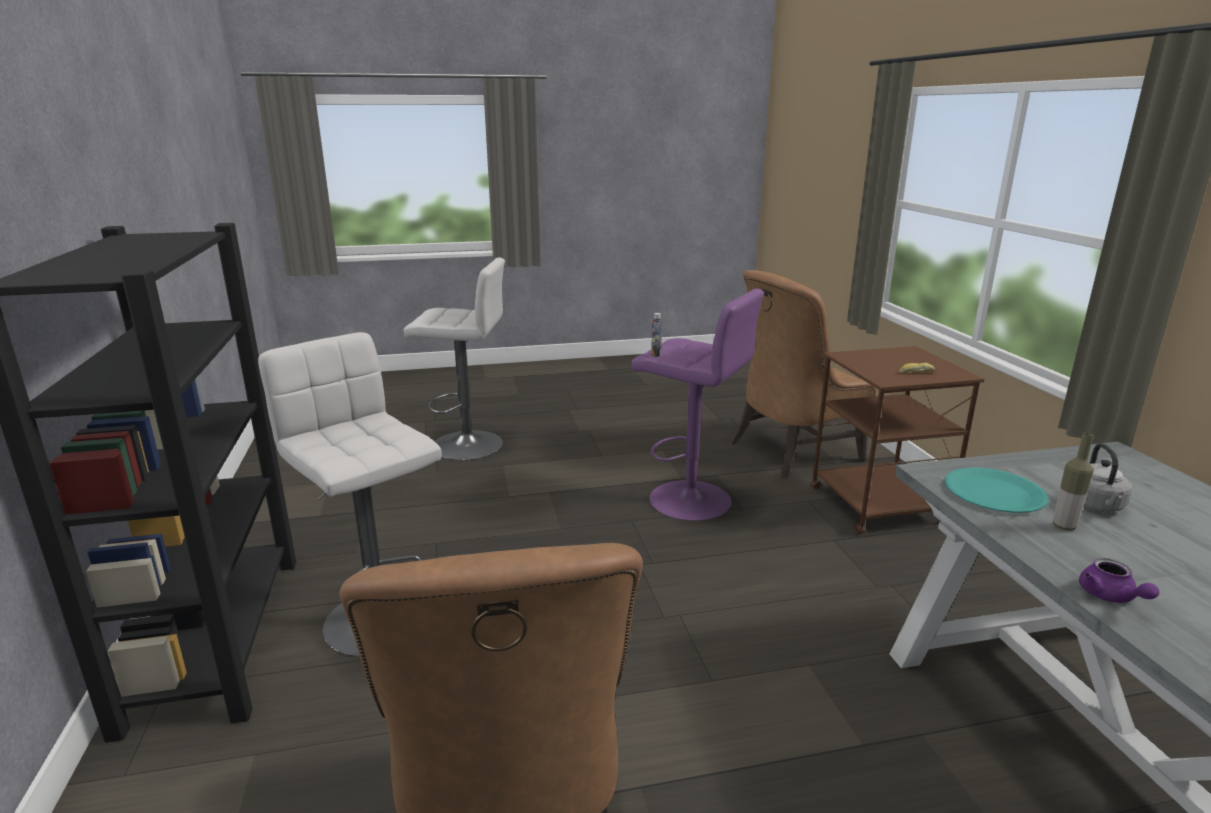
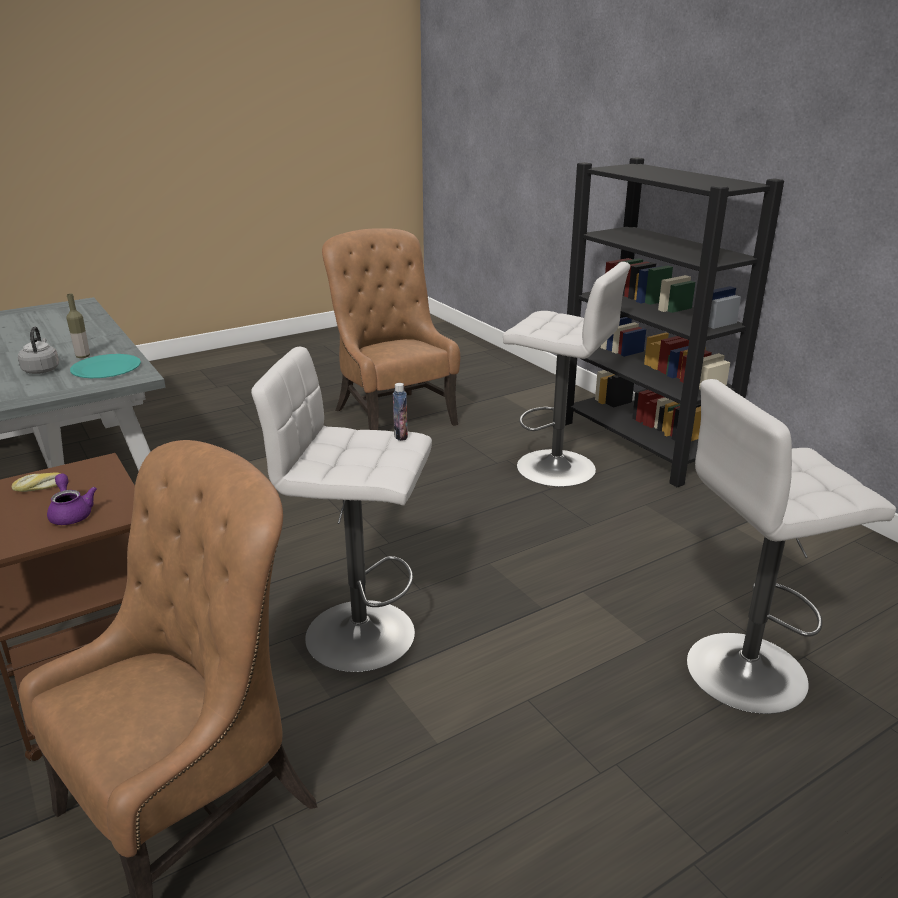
camera: 160 degrees right, 5 degrees up
purple stool [631,289,764,521] -> white stool [251,347,432,672]
purple teapot [1079,558,1159,603] -> purple teapot moved to [47,473,97,525]

